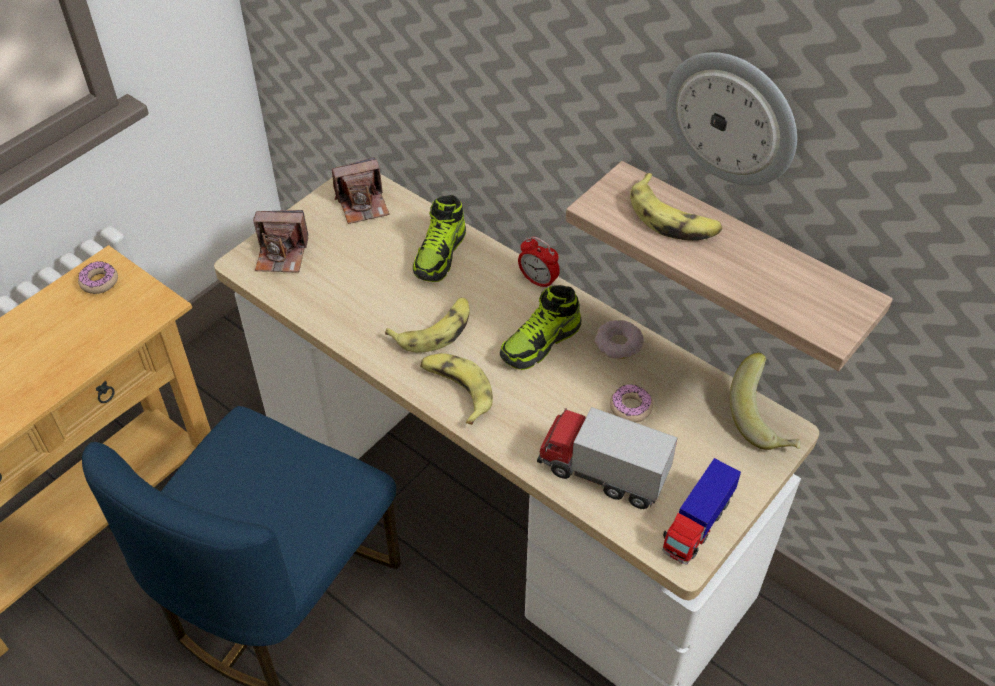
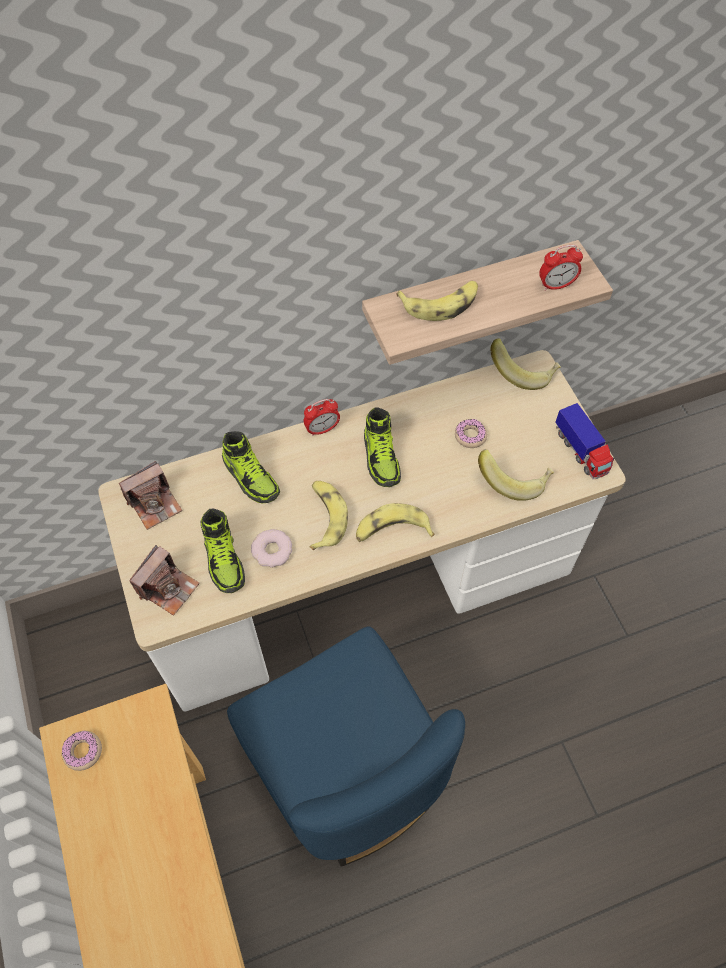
camera: 60 degrees left, 10 degrees up
camera [332,157,389,224] -> camera turned 45 degrees clockwise [119,461,182,530]
toy truck [537,407,678,509] -> banana [478,449,554,501]
donut [595,320,644,359] -> donut moved to [251,529,292,568]
wall clock [666,52,797,186] -> none
none -> shoe [200,508,245,593]
none -> alarm clock [539,245,583,291]

